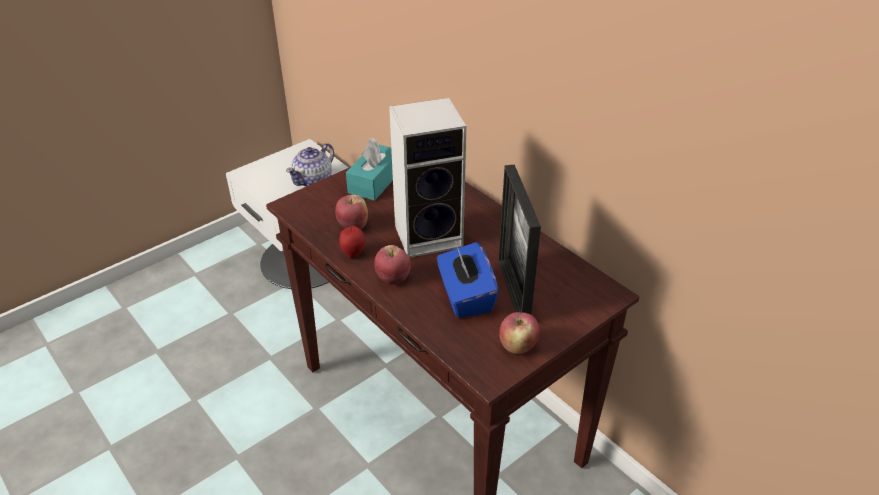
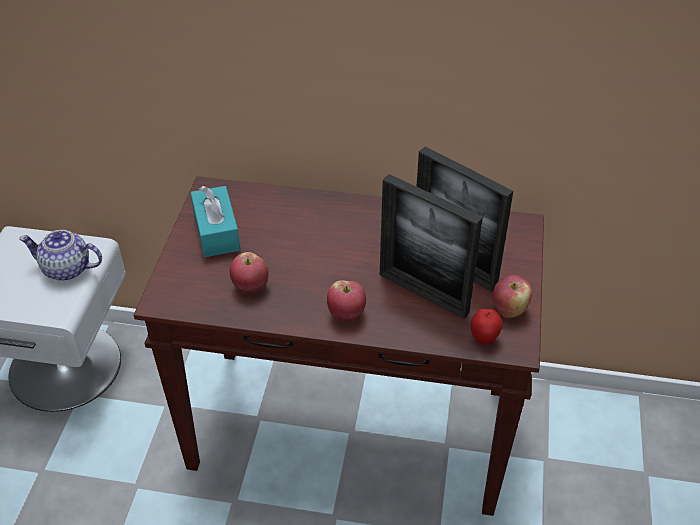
camera: 40 degrees left, 5 degrees up
teapot [286,143,334,187] -> teapot turned 105 degrees clockwise [19,230,102,281]
apple [339,226,365,258] -> apple moved to [471,309,503,345]
speaker [389,98,466,258] -> none
blue tissue box [437,242,499,318] -> picture frame [380,174,483,319]

